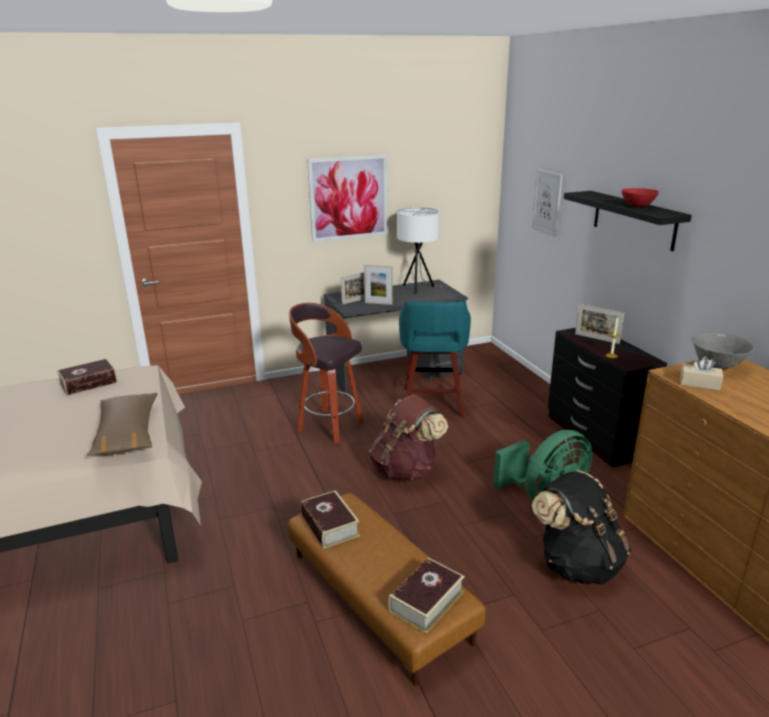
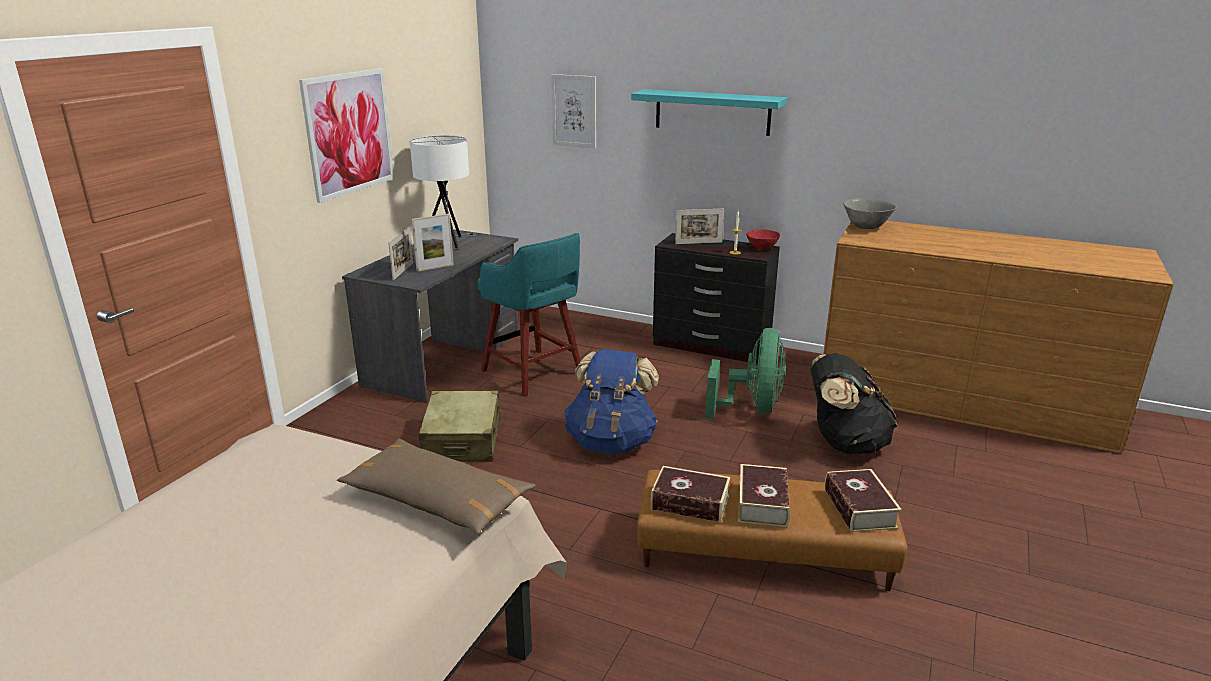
camera: 45 degrees left, 0 degrees up
book [57,358,118,395] -> book moved to [738,464,790,527]
stool [289,303,364,444] -> beige suitcase [419,390,500,462]
brown backpack [369,395,448,481] -> blue backpack [564,349,659,454]
black shelf [564,191,692,251] -> turquoise shelf [631,89,787,136]
red bowl [622,188,659,207] -> red bowl moved to [746,230,780,250]
beige tissue box [680,356,723,391] -> none

